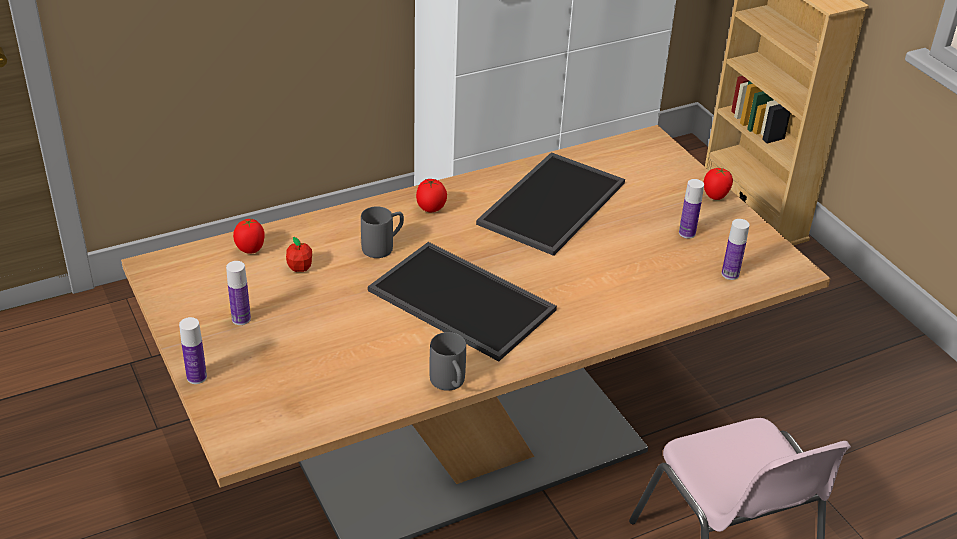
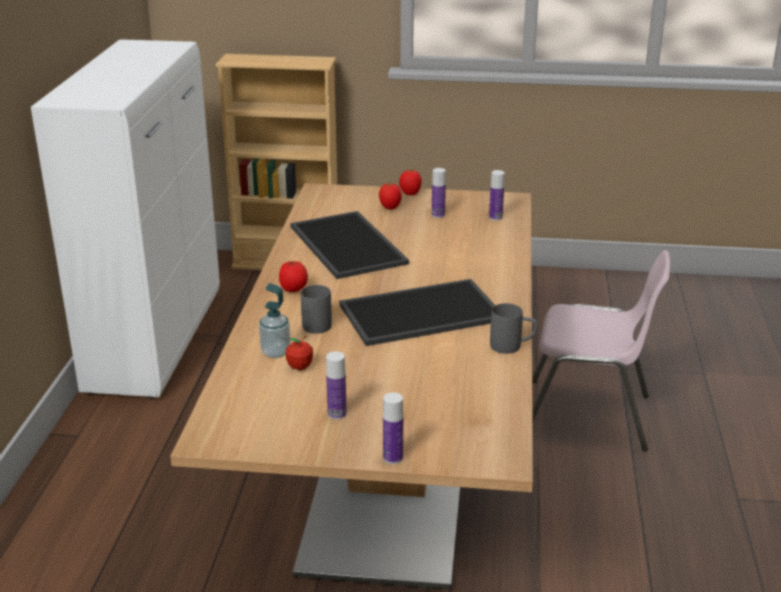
camera: 55 degrees left, 10 degrees down
tomato [233,218,264,254] -> tomato moved to [379,183,402,210]
none -> soap dispenser [259,283,291,358]

